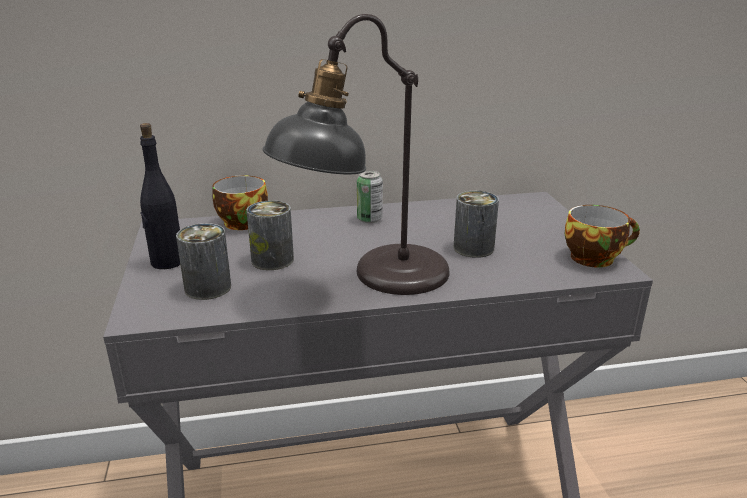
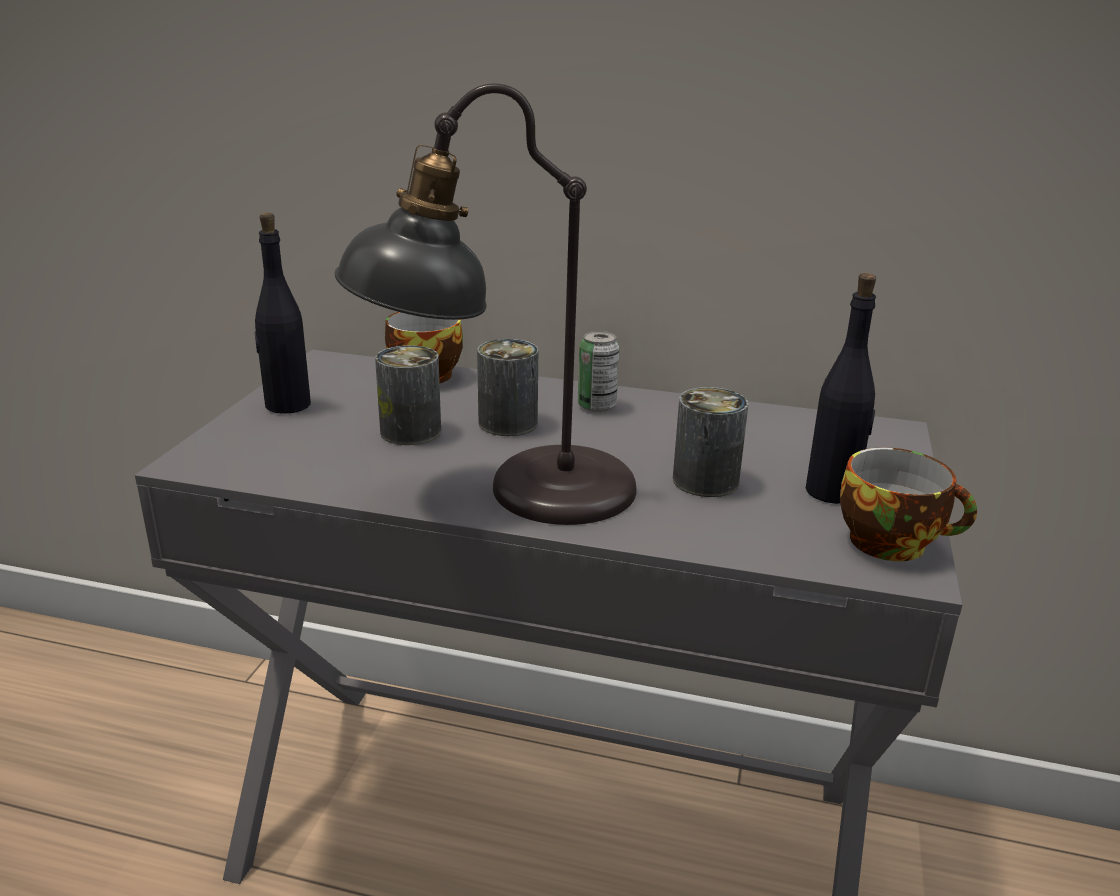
camera: 25 degrees right, 0 degrees up
can [176,223,231,300] -> can moved to [477,339,538,436]
none -> black bottle [806,273,876,504]

